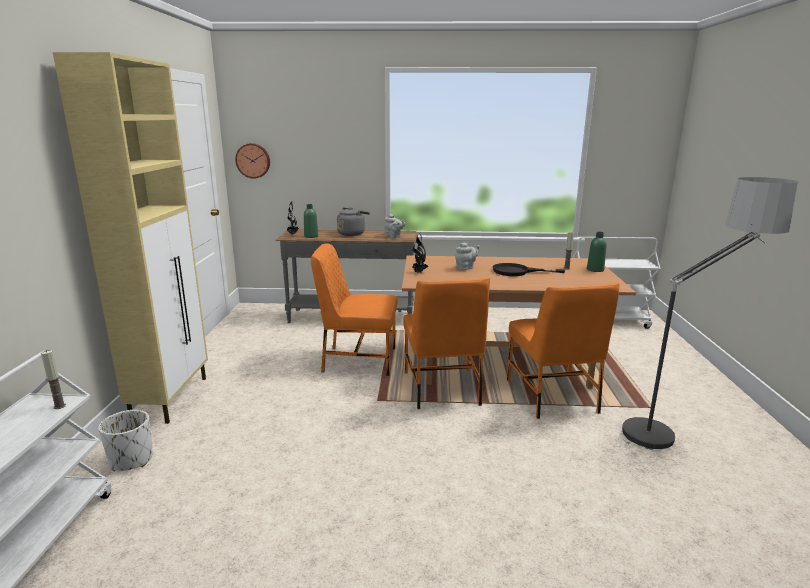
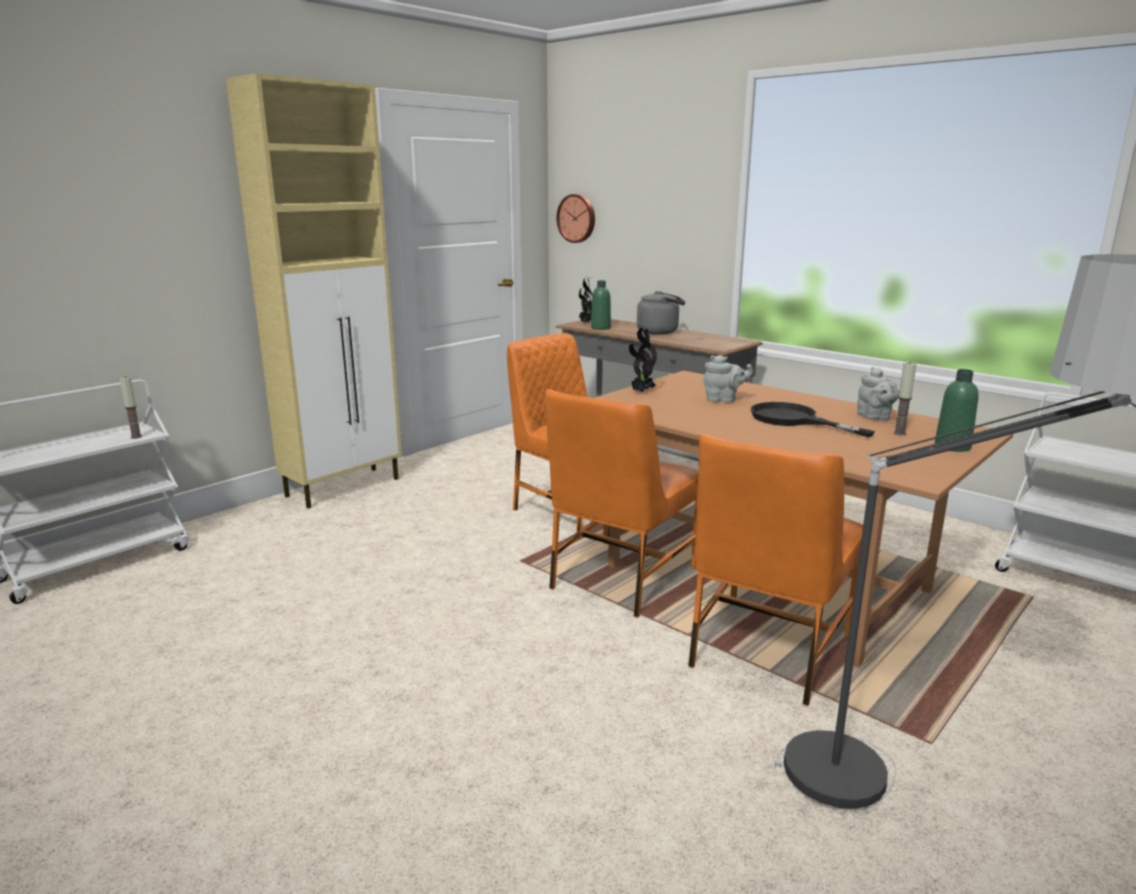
camera: 40 degrees right, 0 degrees up
white planter [98,410,153,471] -> none
grey teapot [384,214,405,238] -> grey teapot moved to [857,367,900,420]

